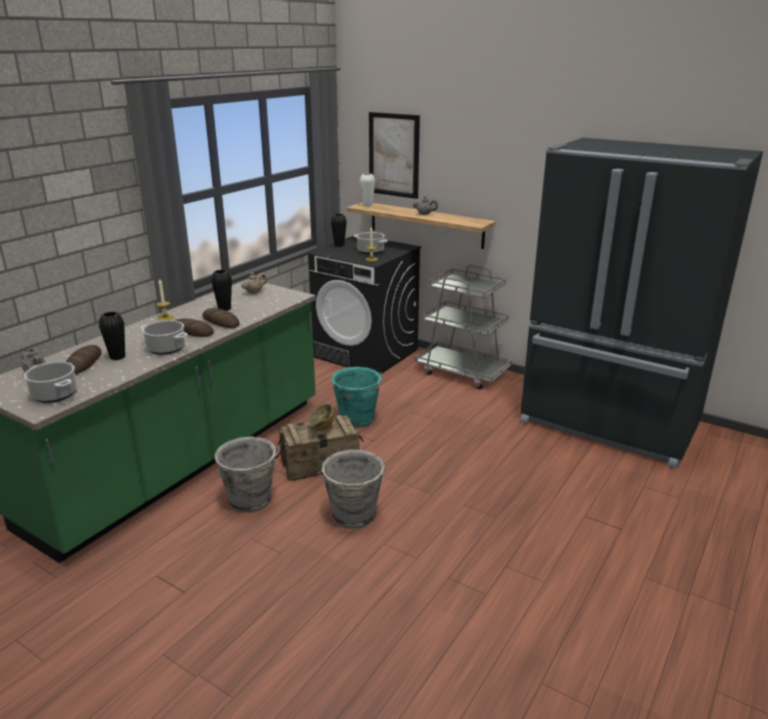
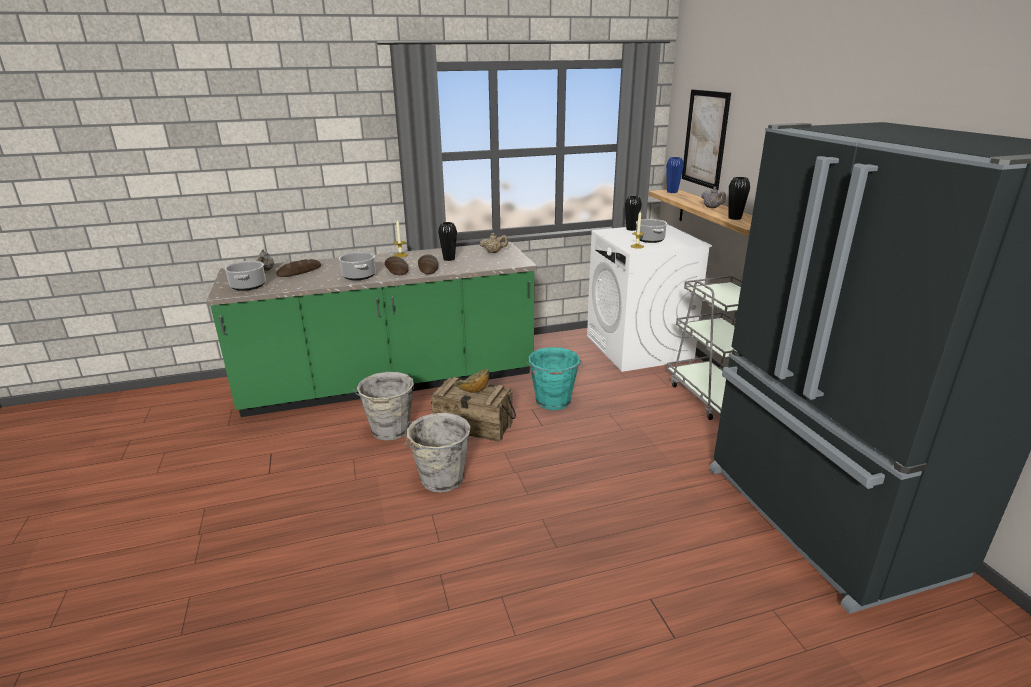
camera: 40 degrees right, 0 degrees up
black vase [99,312,125,360] -> black vase moved to [729,177,750,220]
black washing machine [308,236,421,375] -> white washing machine [587,224,712,372]
white vase [360,173,375,207] -> blue vase [666,157,684,193]

